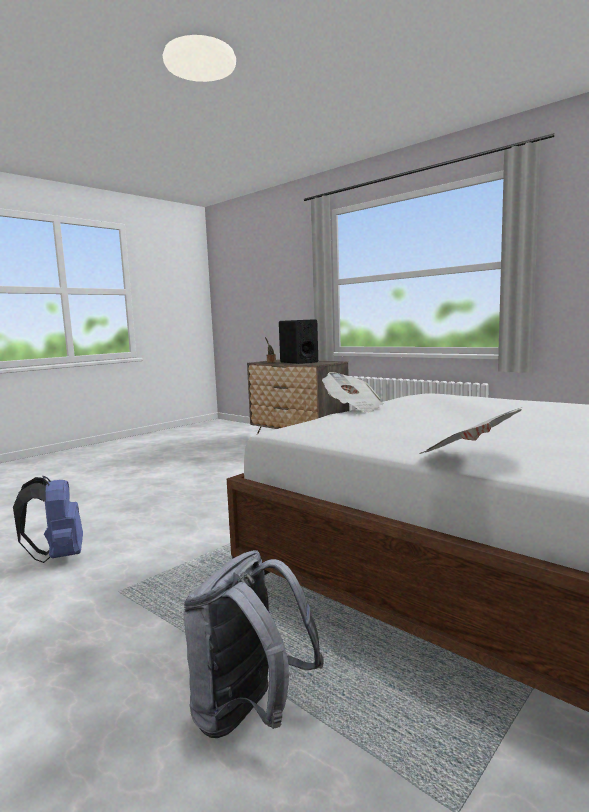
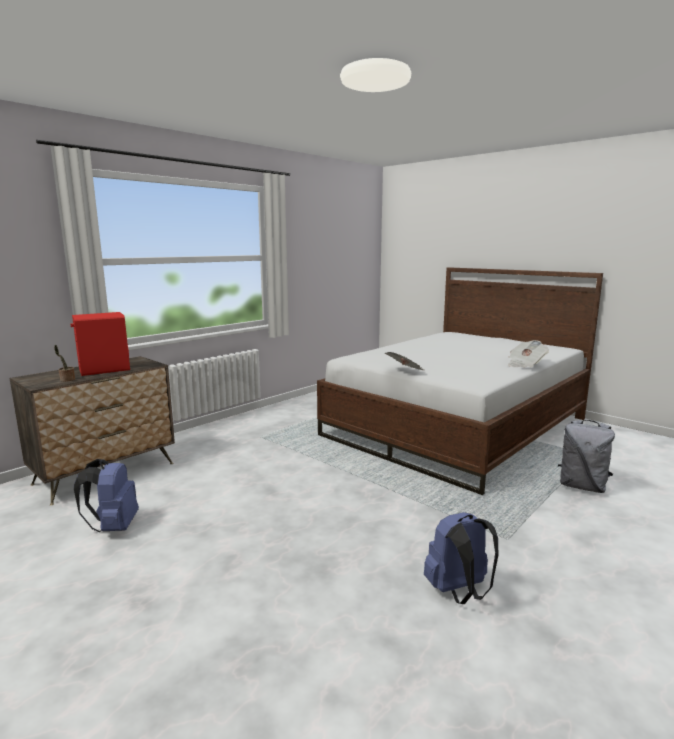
camera: 90 degrees left, 5 degrees up
black speaker [279,319,318,364] -> red speaker [70,312,130,376]
none -> blue backpack [74,459,139,532]

